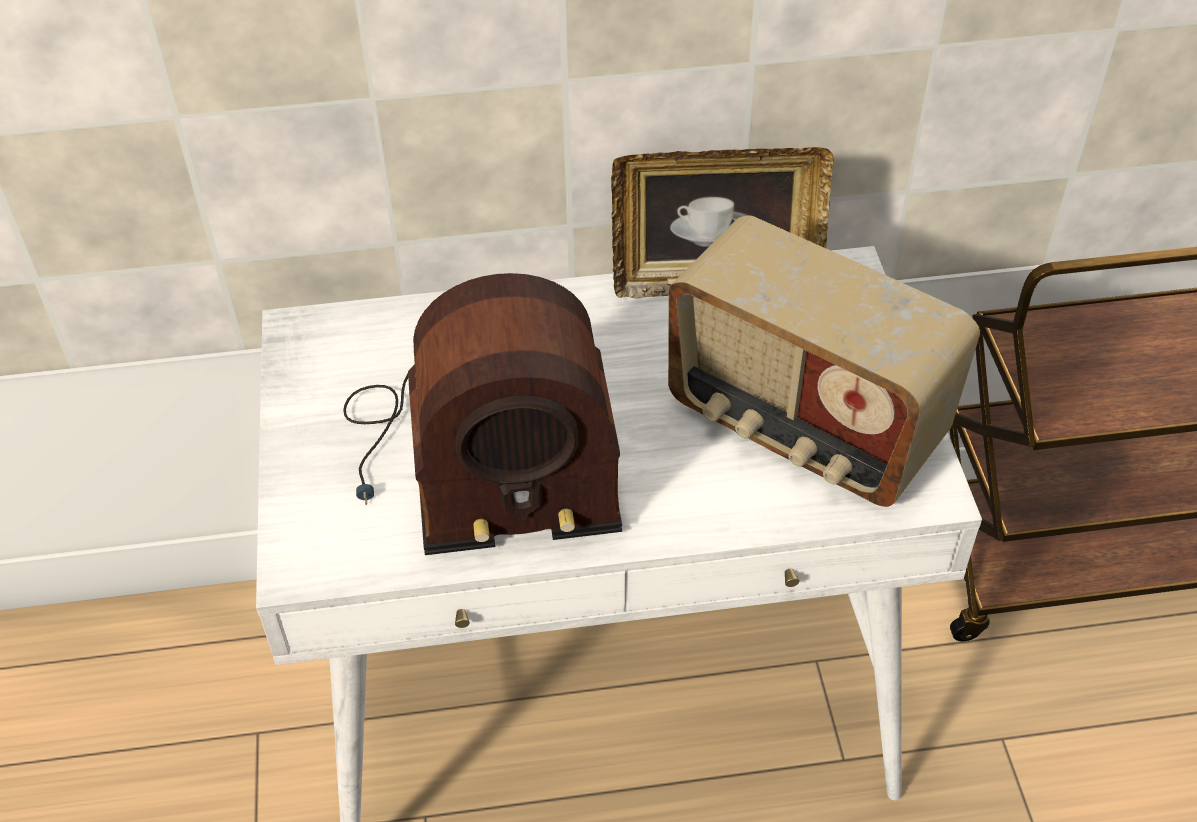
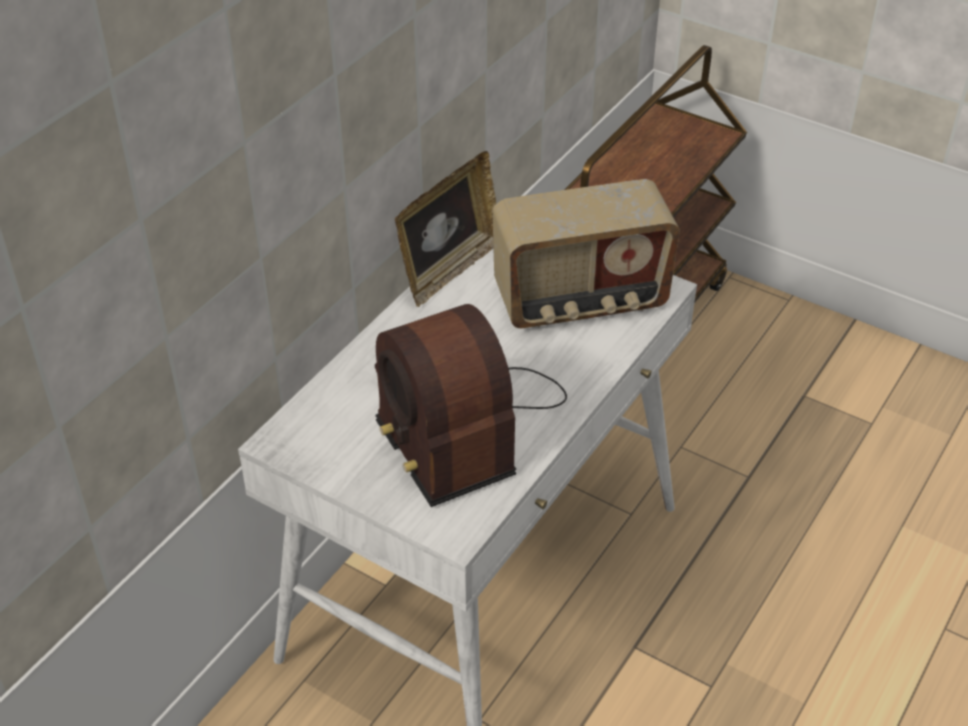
camera: 50 degrees left, 5 degrees down
radio [343,273,622,555] -> radio turned 120 degrees clockwise [375,304,567,507]

